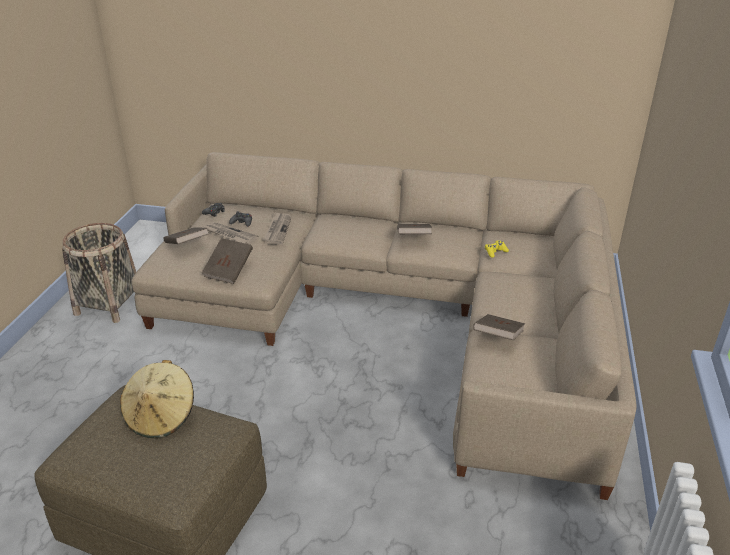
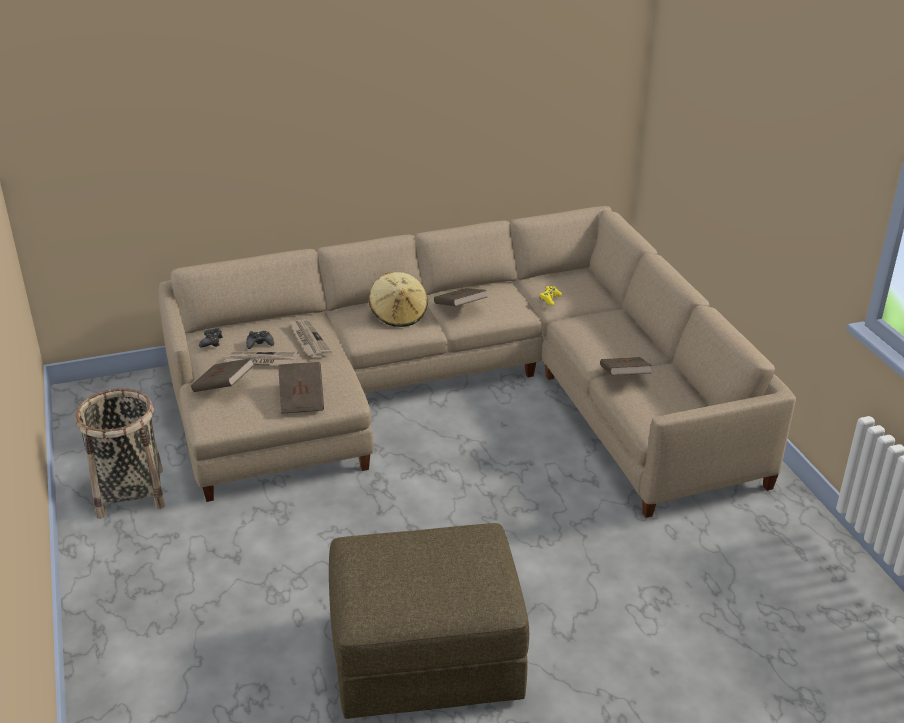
camera: 30 degrees left, 0 degrees up
beige hat [120,360,194,438] -> beige hat moved to [369,272,428,327]

